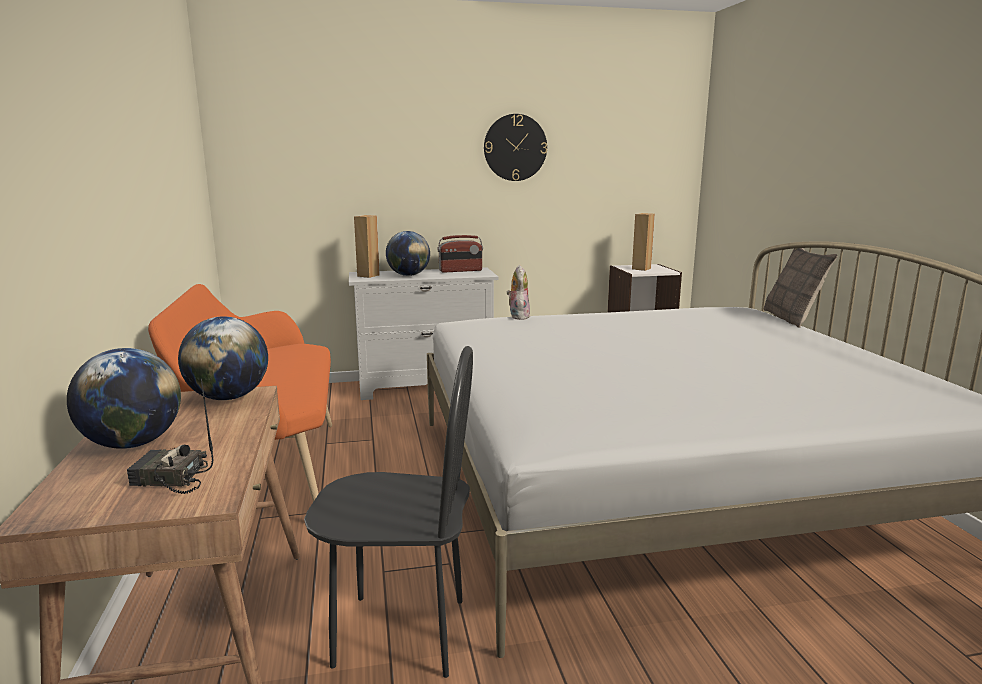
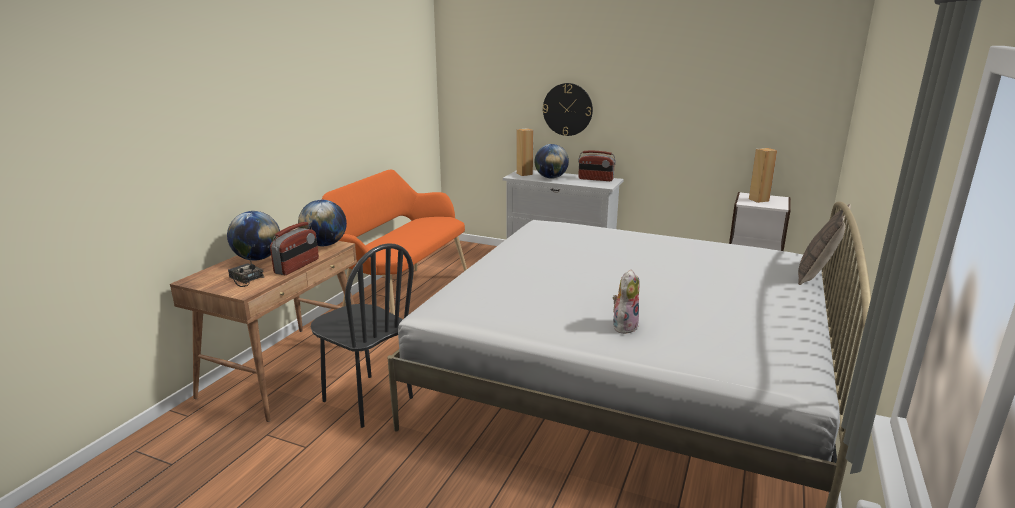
camera: 35 degrees right, 5 degrees up
wall clock [484,114,547,181] -> wall clock moved to [543,83,593,136]
plush toy [507,265,530,320] -> plush toy moved to [613,269,640,334]
none -> radio [270,222,319,275]

